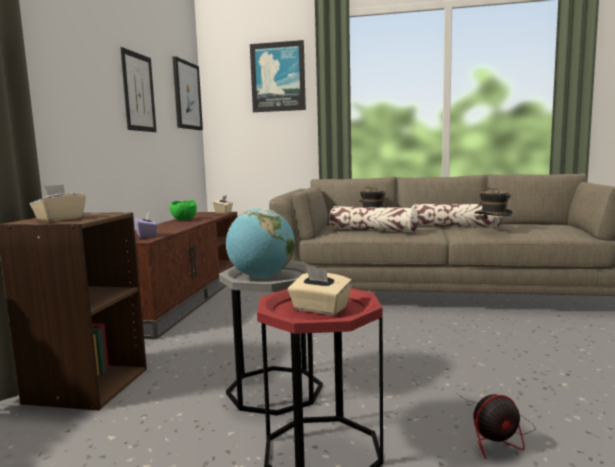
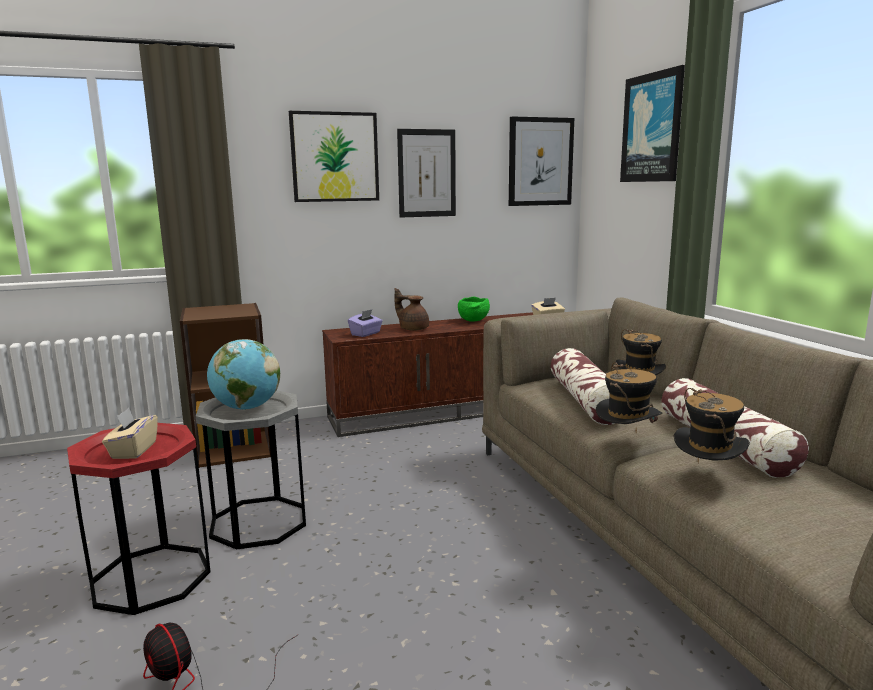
camera: 60 degrees right, 5 degrees up
beige tissue box [30,184,86,222] -> none
none -> picture [289,111,379,202]
none -> brown teapot [395,288,429,331]
none -> hat [596,362,663,432]

